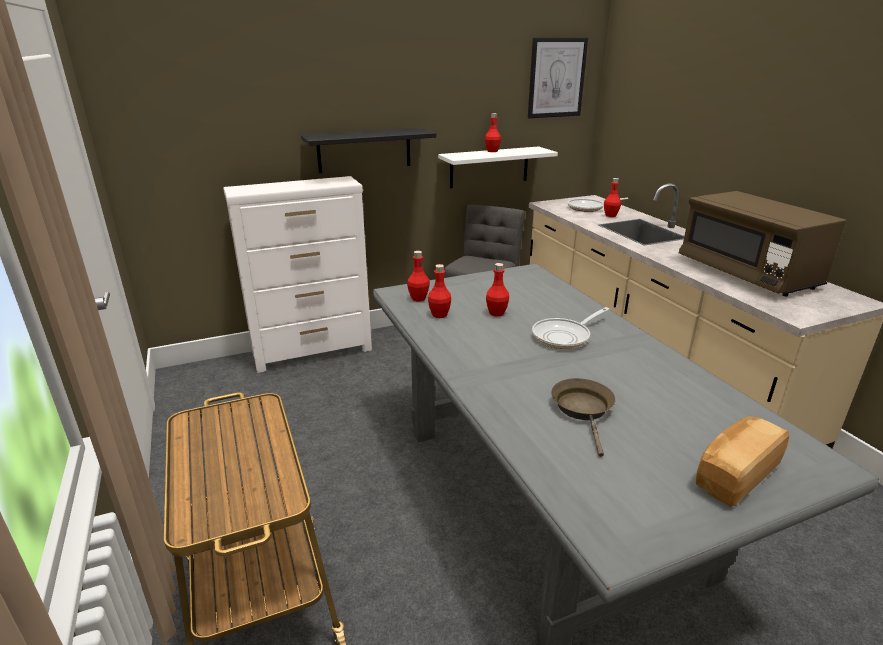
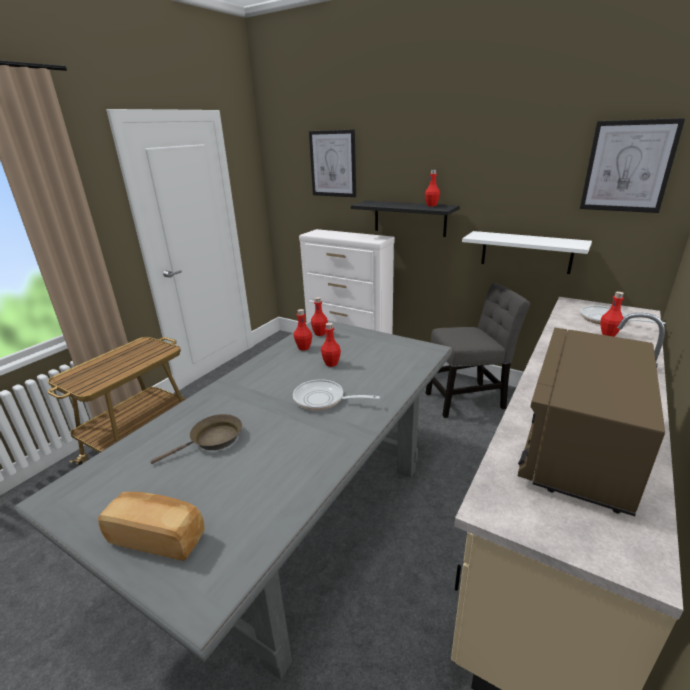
camera: 55 degrees right, 0 degrees up
red bottle [485,113,501,152] -> red bottle moved to [425,170,440,206]
none -> picture [309,130,356,197]

